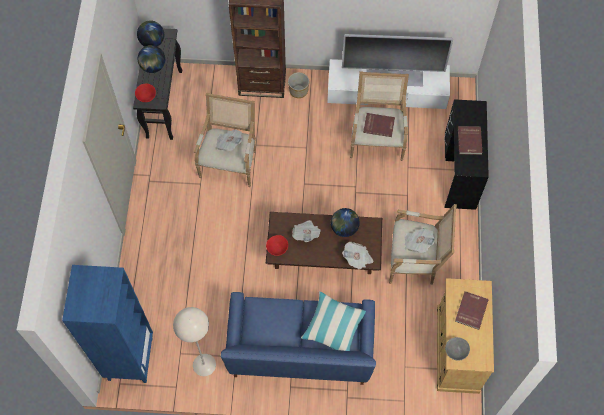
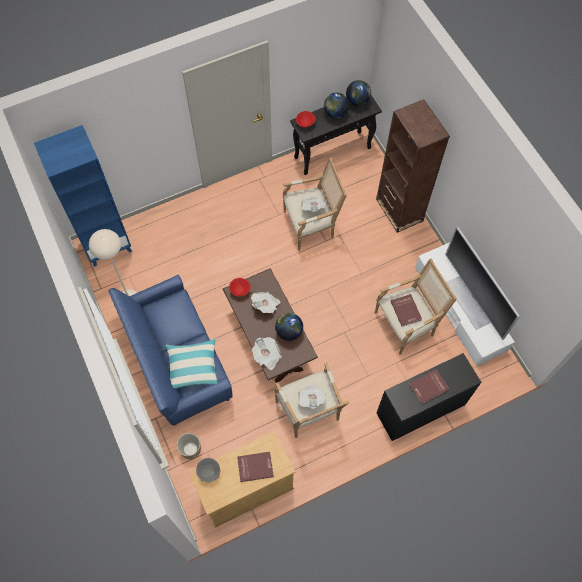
camera: 60 degrees right, 0 degrees up
planter [288,72,309,98] -> planter moved to [177,433,201,459]

